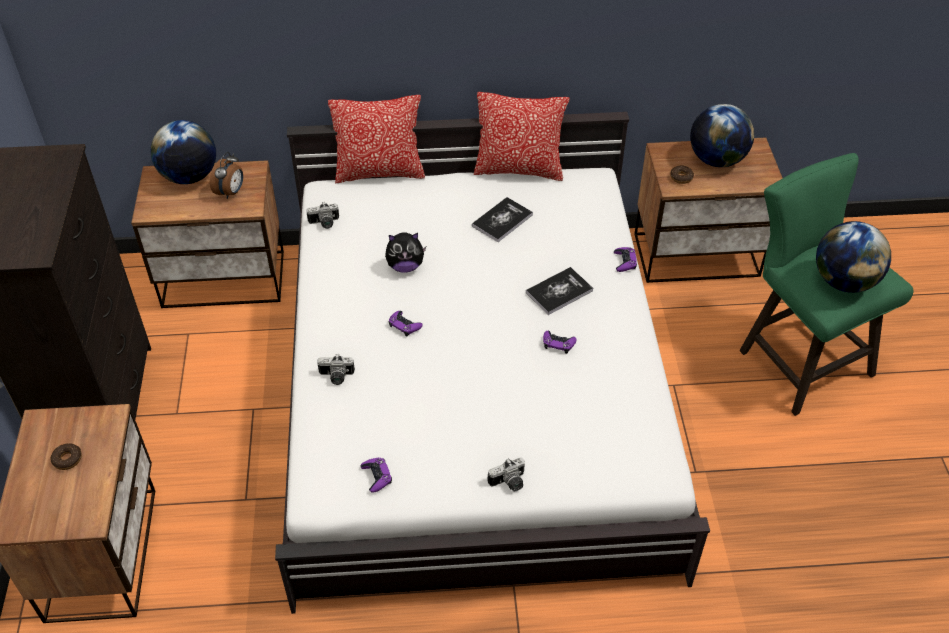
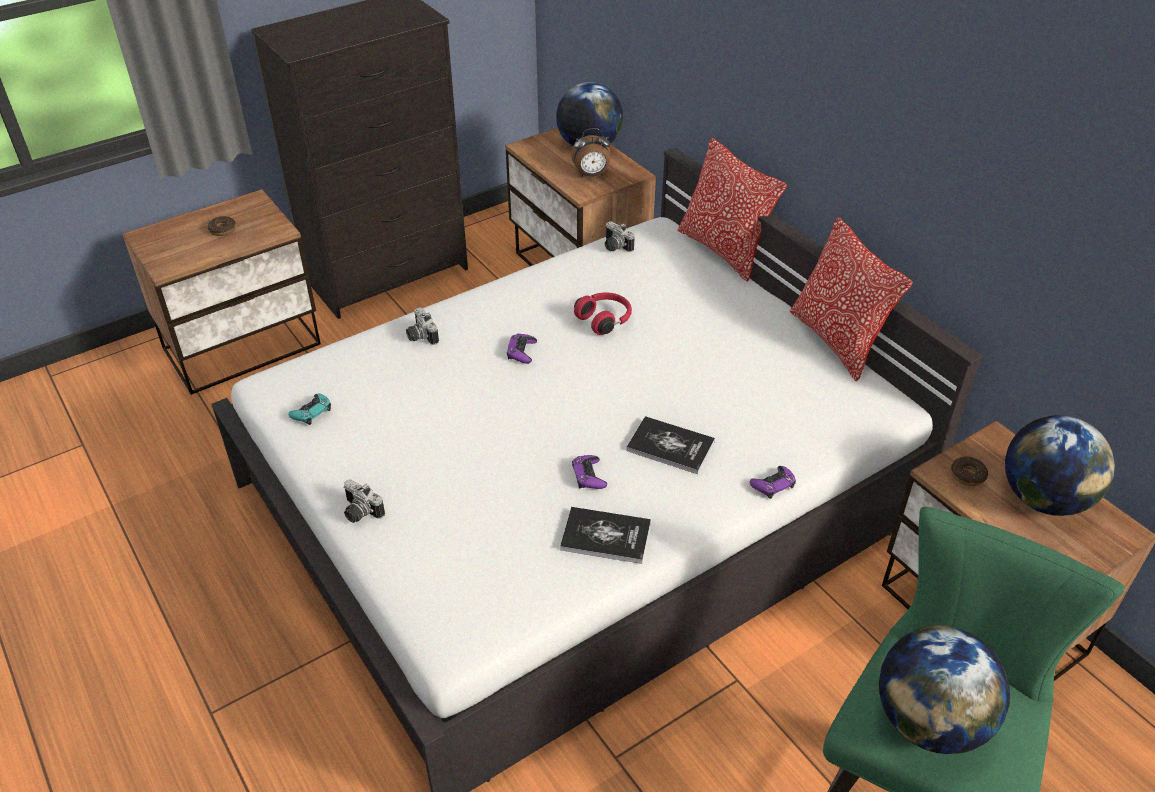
camera: 60 degrees right, 5 degrees down
purple game controller [360,458,392,493] -> turquoise game controller [288,394,331,425]
plush toy [385,232,426,273] -> red headphones [574,293,632,335]
book [472,197,533,242] -> book moved to [560,507,651,564]

